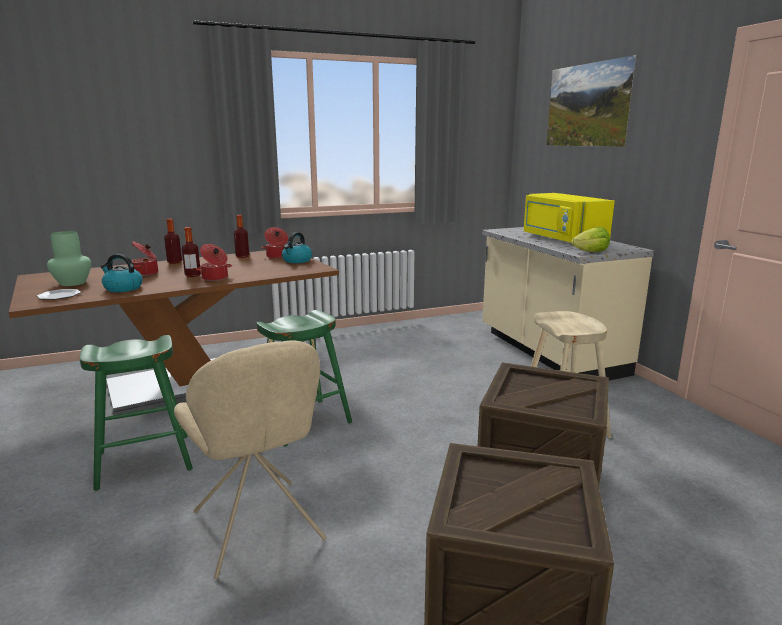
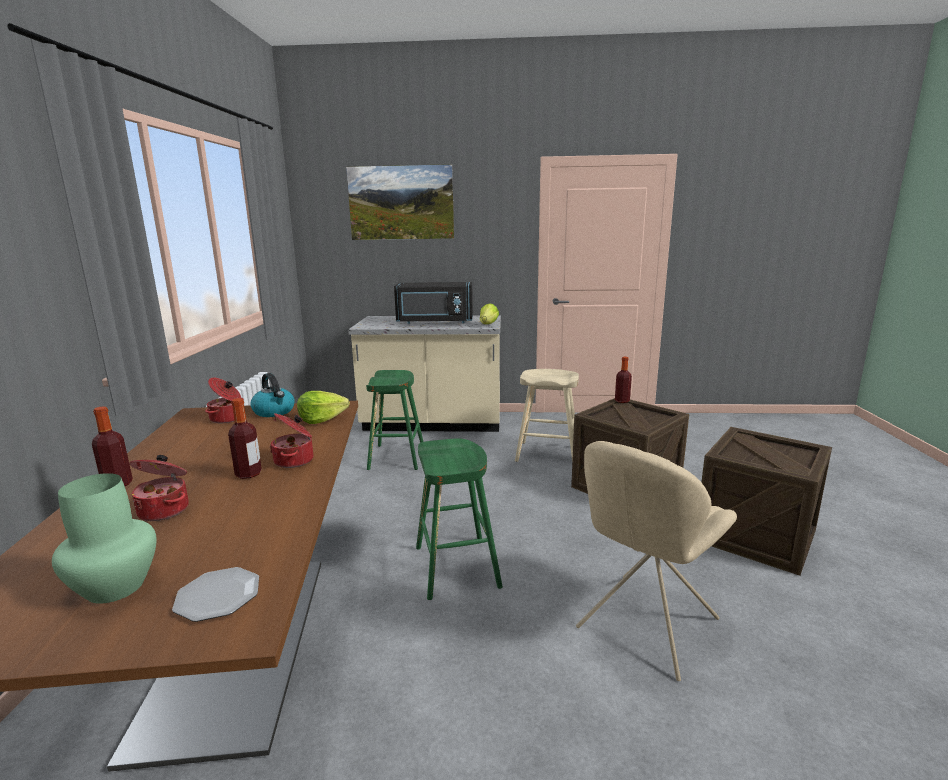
camera: 65 degrees left, 0 degrees up
green stool [80,335,193,491] -> green stool moved to [366,370,423,470]
kettle [101,254,143,292] -> none
beige chair [174,340,327,579] -> beige chair turned 135 degrees clockwise [576,441,737,681]
bottle [234,215,249,258] -> bottle moved to [615,357,632,403]
yellow microwave [524,193,615,242] -> black microwave [394,282,473,324]
none -> lettuce [297,391,350,424]

